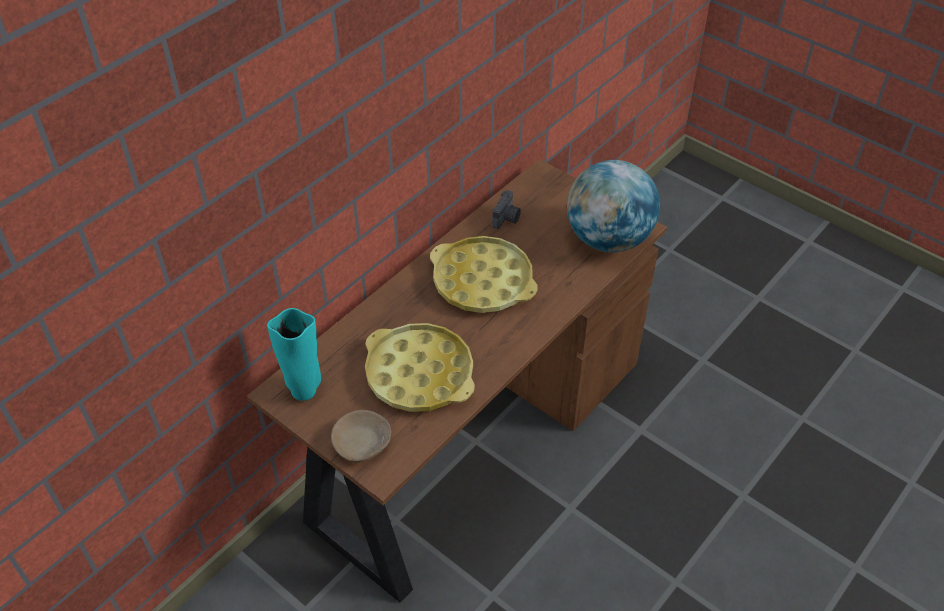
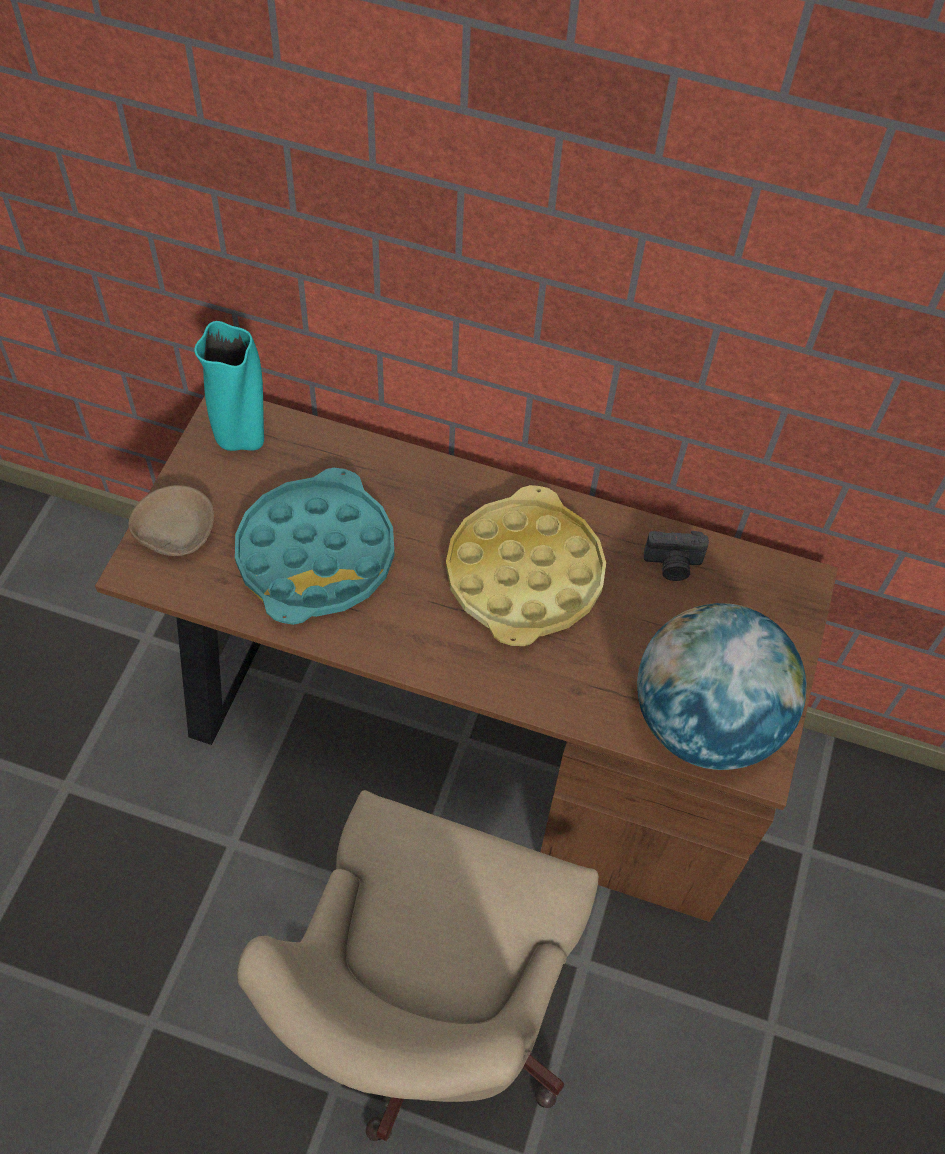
camera: 65 degrees right, 10 degrees up
yellow tray [365,323,475,412] -> turquoise tray [235,468,394,625]
none -> beige office chair [237,790,599,1141]

